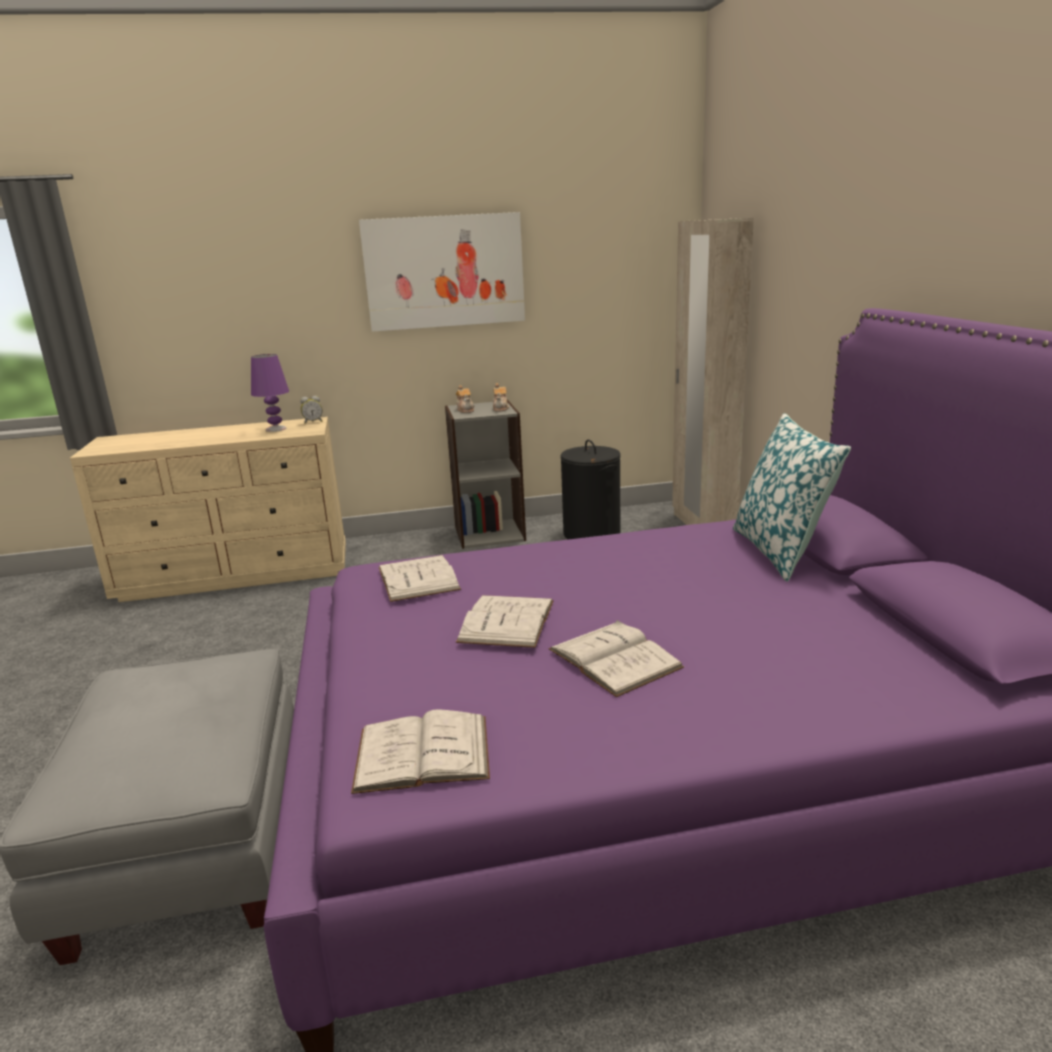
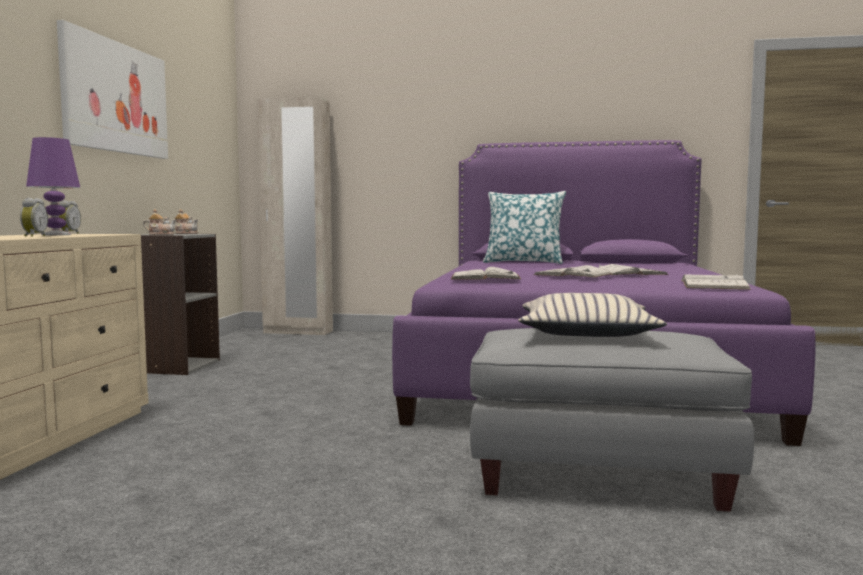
camera: 70 degrees left, 15 degrees down
black laundry basket [560,440,621,540] -> none
none -> alarm clock [20,198,48,237]
none -> beige pillow [518,293,667,337]

